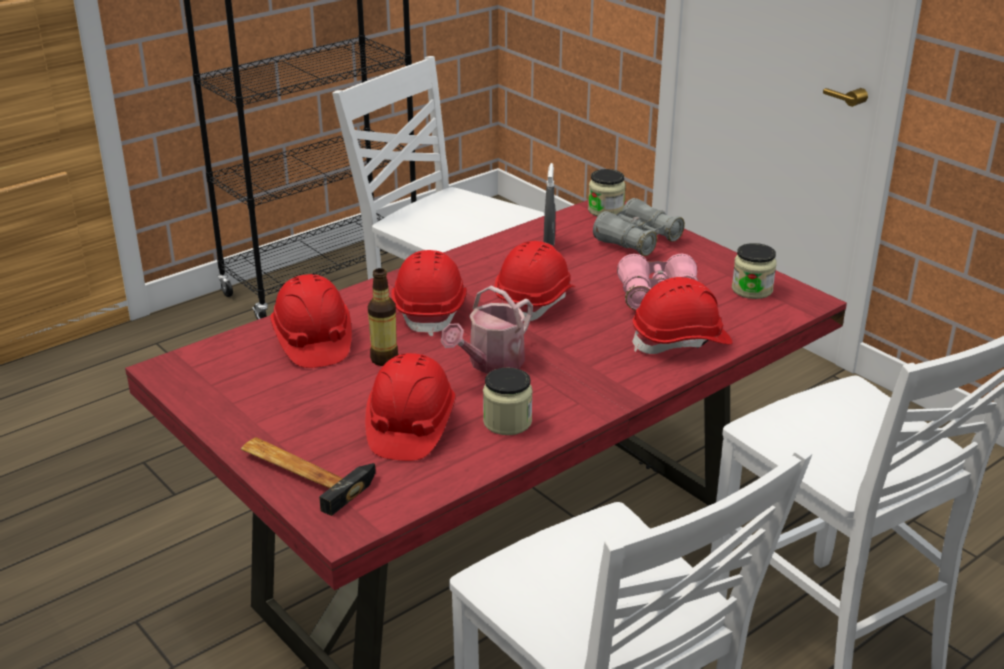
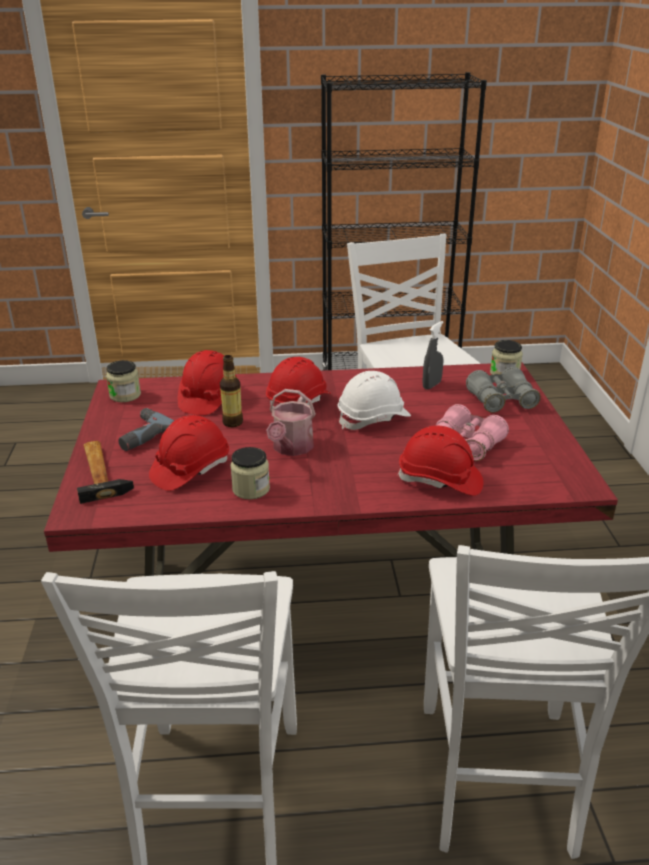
camera: 35 degrees right, 0 degrees up
watering can [441,286,533,374] -> watering can turned 60 degrees counterclockwise [266,389,316,456]
red hard hat [494,241,575,321] -> white hard hat [338,371,411,430]
jar [732,243,777,299] -> jar moved to [106,360,141,402]
none -> power drill [118,408,174,451]

